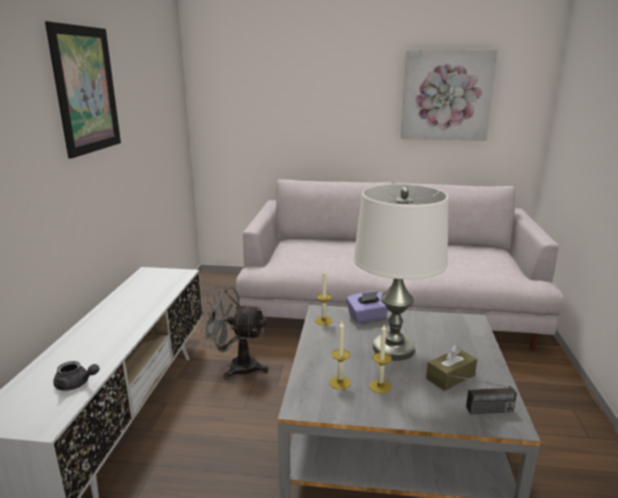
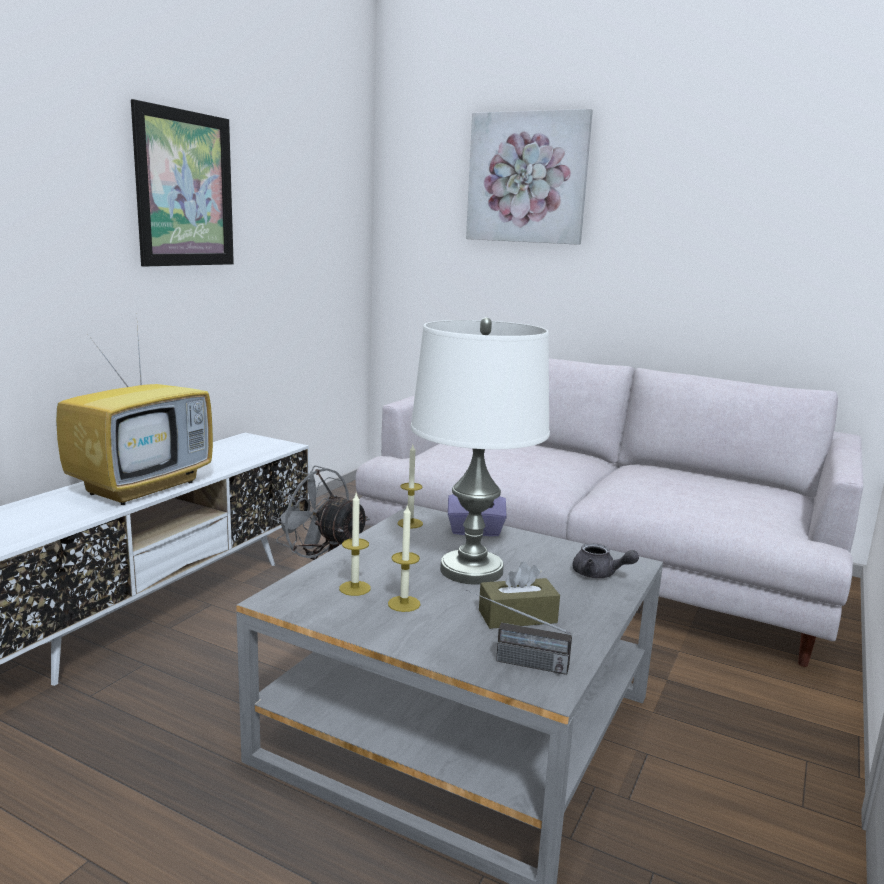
camera: 20 degrees right, 5 degrees down
grey teapot [53,361,99,391] -> grey teapot moved to [572,543,639,578]
picture [401,50,498,141] -> picture moved to [466,109,593,245]
none -> television [56,325,213,505]

